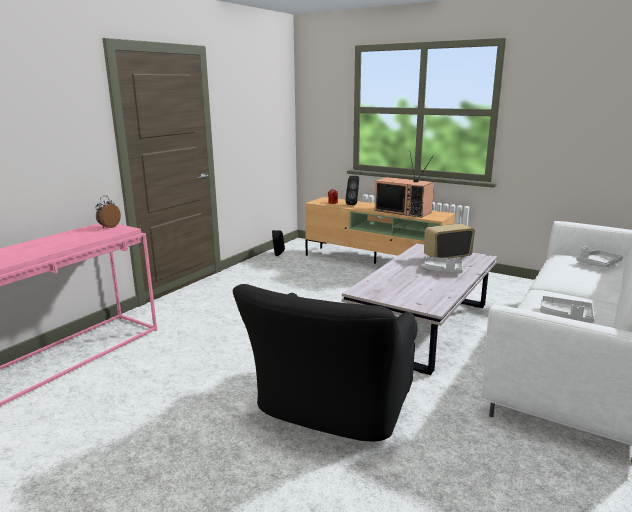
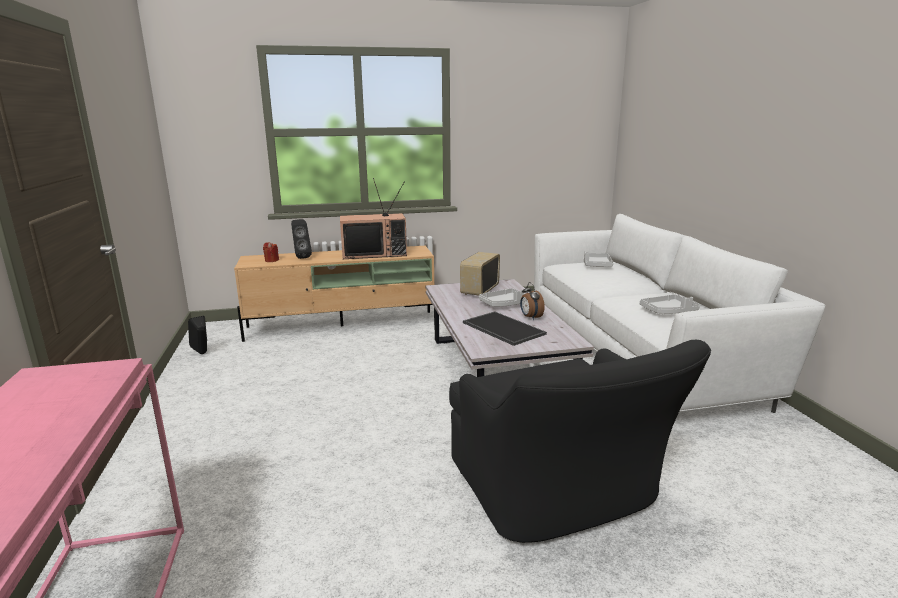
camera: 45 degrees left, 0 degrees up
alarm clock [95,196,121,229] -> alarm clock moved to [520,282,545,320]
none -> tray [463,311,547,346]

